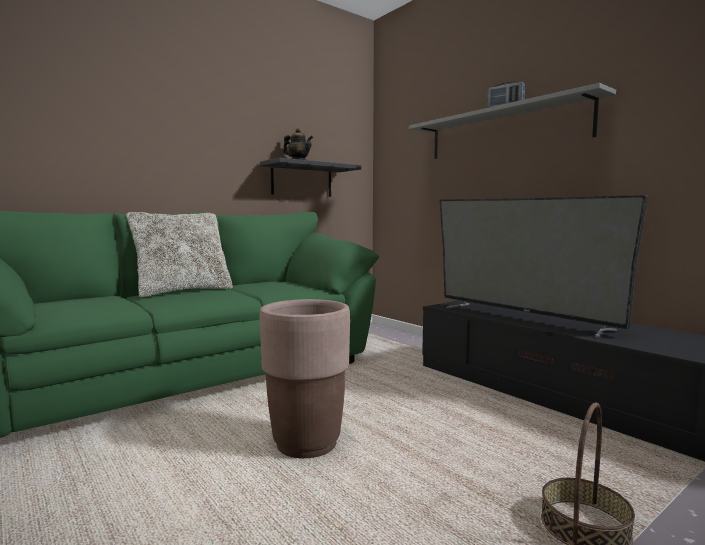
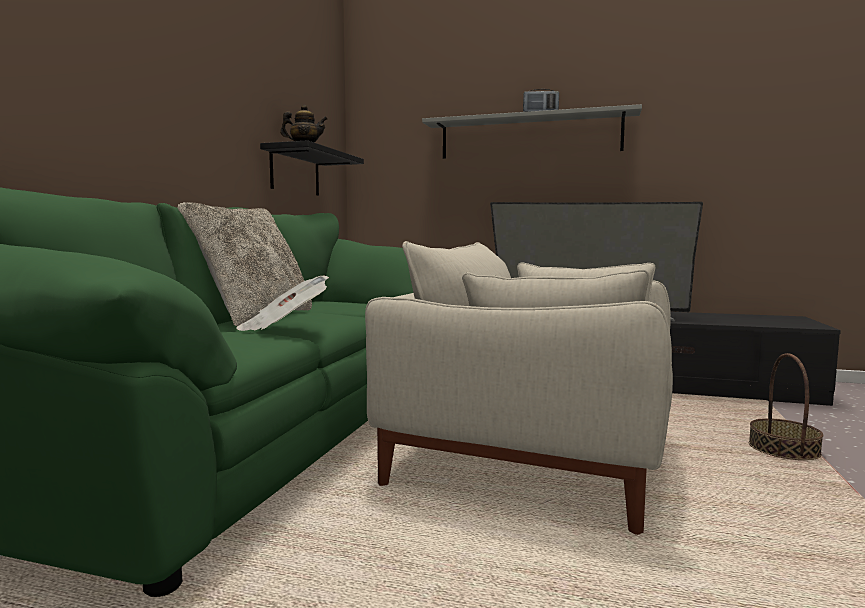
camera: 35 degrees left, 0 degrees up
brown planter [260,299,350,458] -> beige armchair [365,241,673,535]
none -> newspaper [236,276,329,331]

